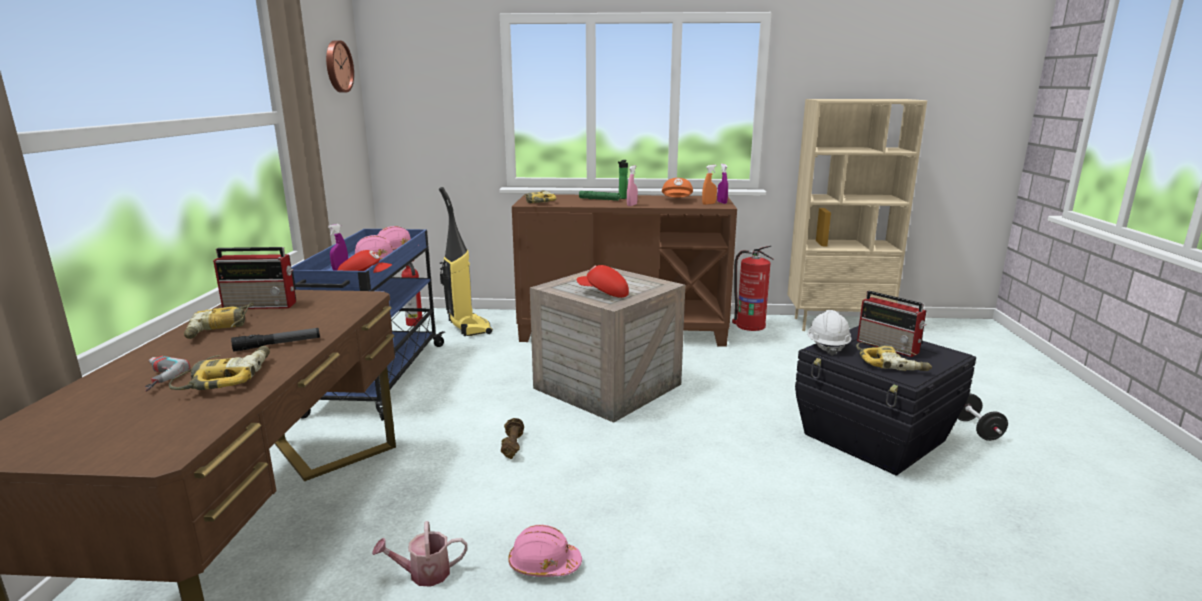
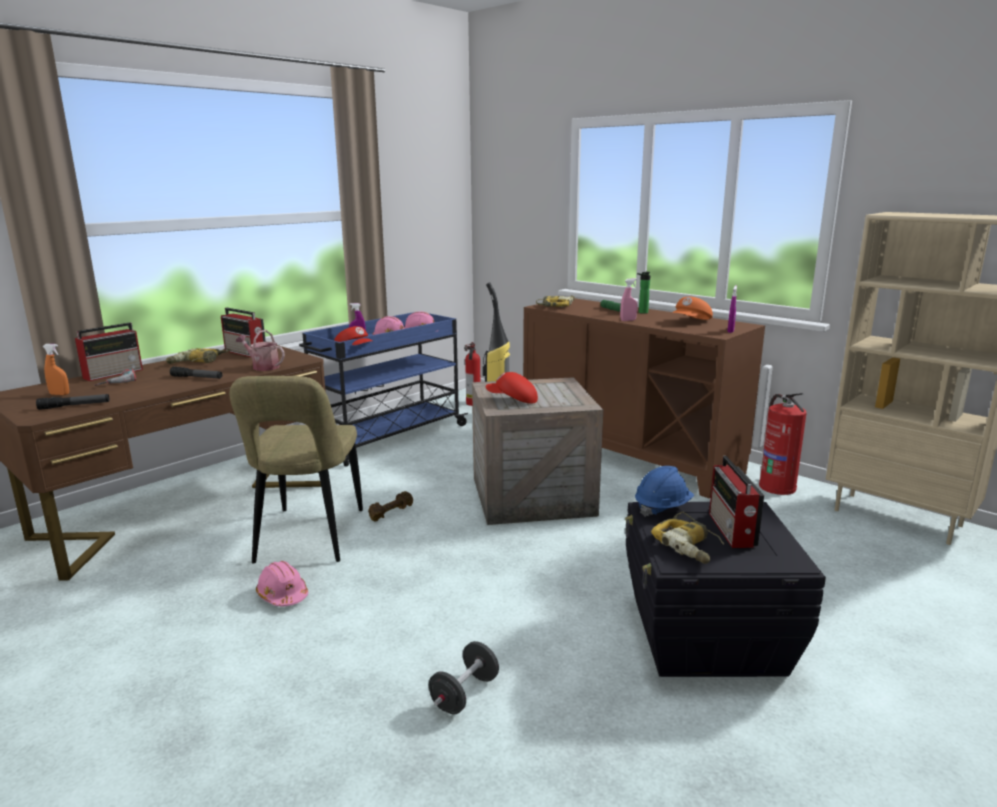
camera: 40 degrees right, 0 degrees up
power drill [169,346,270,390] -> none
wall clock [326,40,354,93] -> none
watering can [372,521,467,587] -> watering can moved to [236,330,285,371]
red cap [577,265,629,298] -> red cap turned 45 degrees counterclockwise [486,372,538,404]
orange spray bottle [702,165,717,205] -> orange spray bottle moved to [42,344,69,395]
white hard hat [807,310,852,356] -> blue hard hat [635,466,694,517]
black dumbbell [957,394,1008,441] -> black dumbbell moved to [429,641,499,714]
none -> flashlight [36,394,110,410]
none -> radio [75,323,143,381]
none -> beige chair [229,376,363,564]

